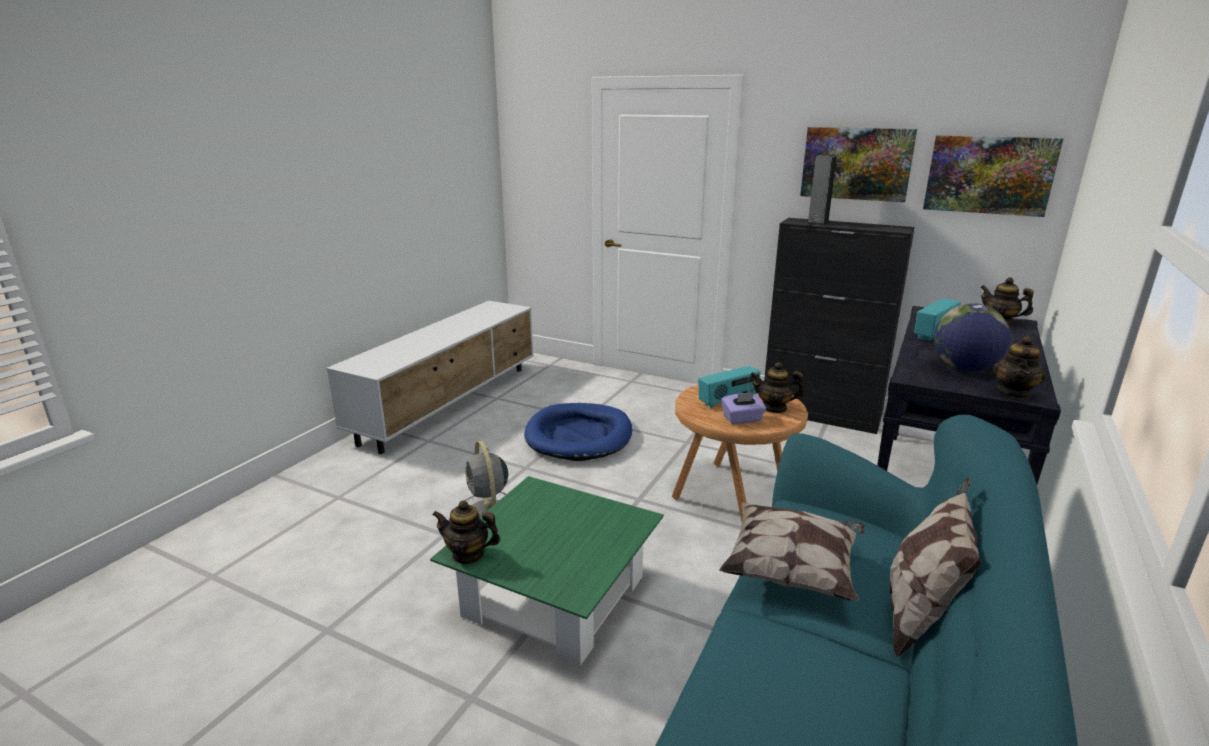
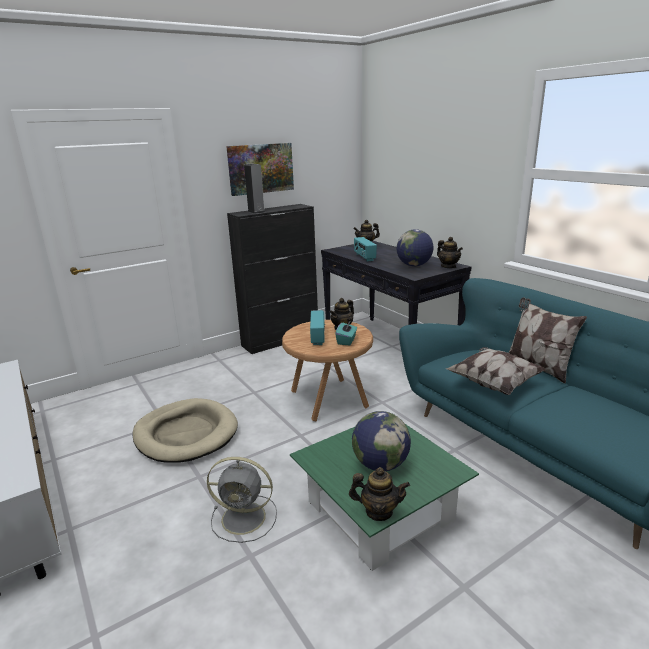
camera: 60 degrees left, 0 degrees up
teapot [432,500,501,565] -> teapot turned 120 degrees counterclockwise [349,467,410,521]
blue dog bed [524,403,632,461] -> beige dog bed [132,398,238,463]
purple tissue box [721,393,766,424] -> turquoise tissue box [335,322,357,346]
picture [923,136,1063,217] -> none
none -> globe [352,411,411,471]

